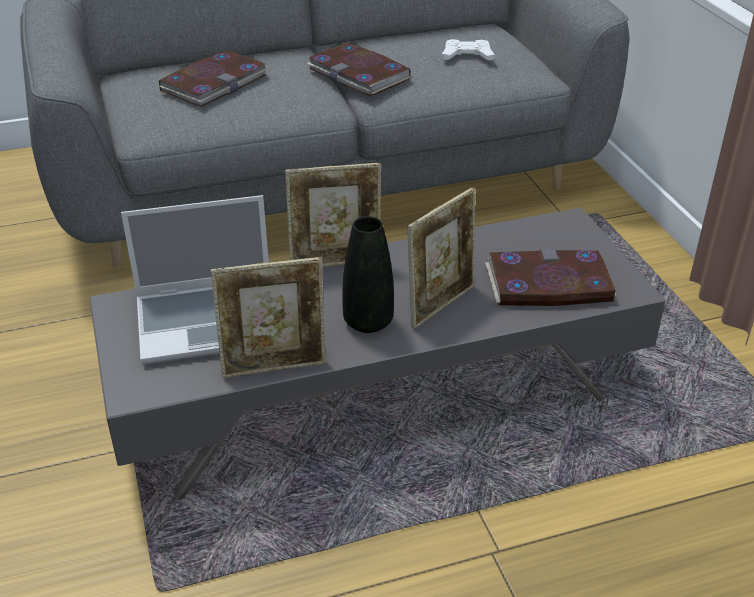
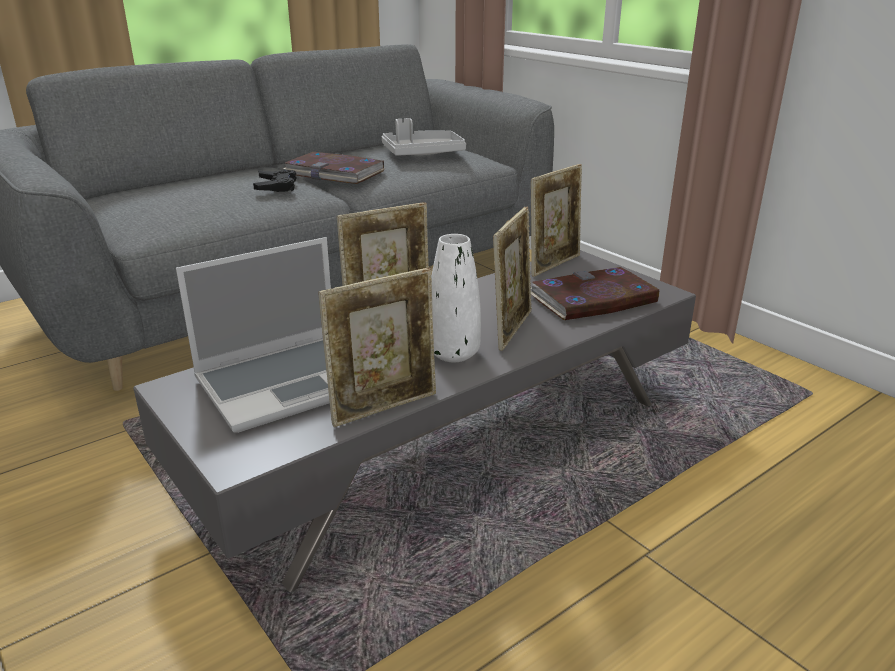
camera: 20 degrees left, 10 degrees down
book [159,50,268,107] -> none
black vase [342,216,394,333] -> white vase [432,234,481,362]
white game controller [442,39,495,60] -> grey tray [382,118,466,156]
none -> black game controller [253,170,296,192]
none -> picture frame [531,164,582,277]

